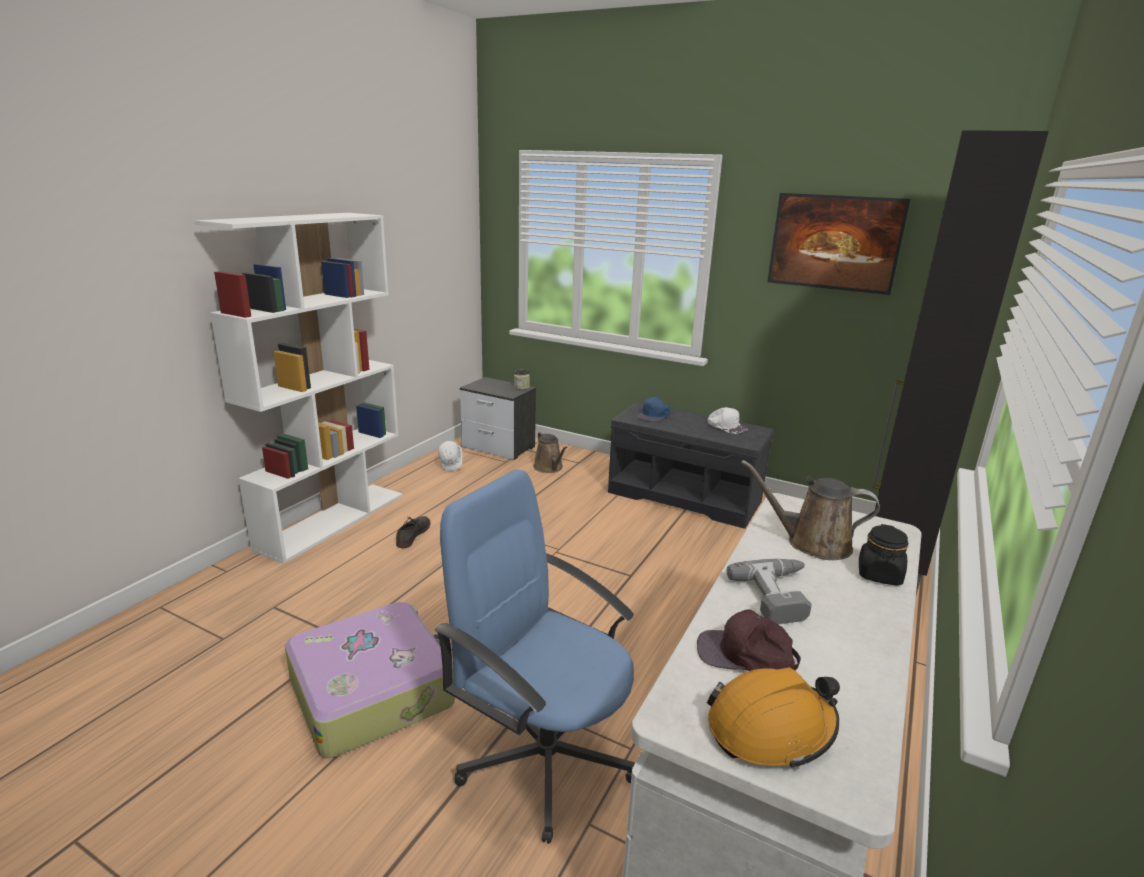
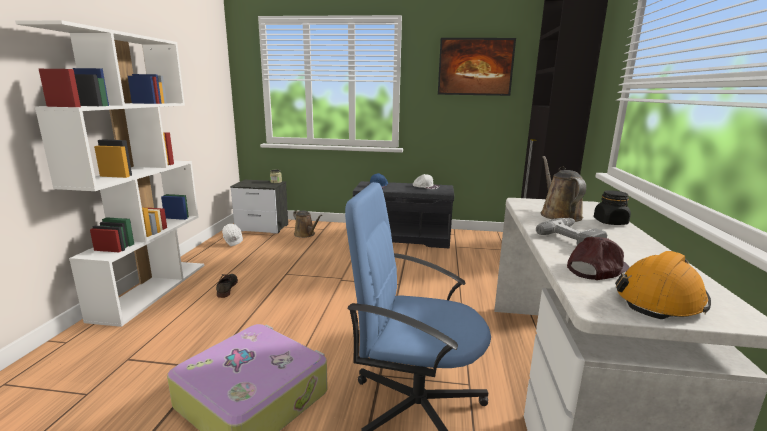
camera: 20 degrees left, 5 degrees down
brown cap [697,609,801,671] -> brown cap turned 150 degrees clockwise [567,237,630,280]
brown watering can [741,460,880,560] -> brown watering can turned 90 degrees clockwise [540,156,586,222]

